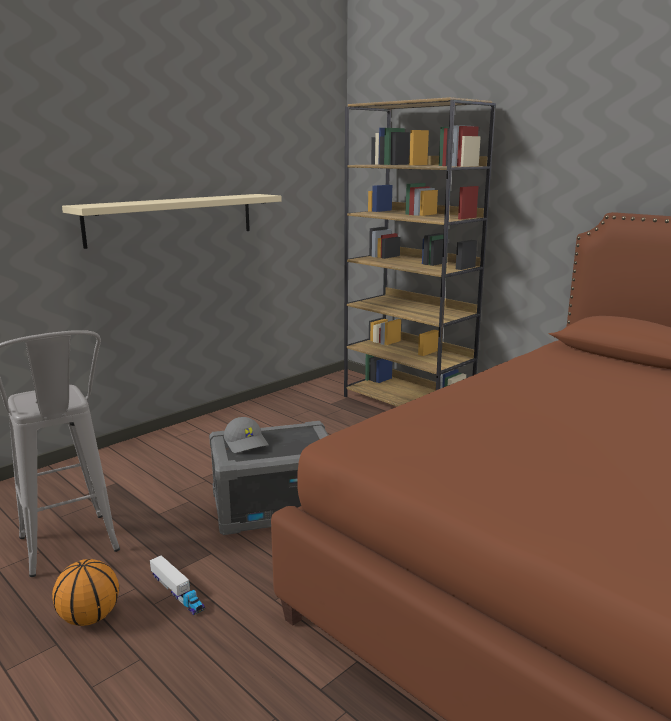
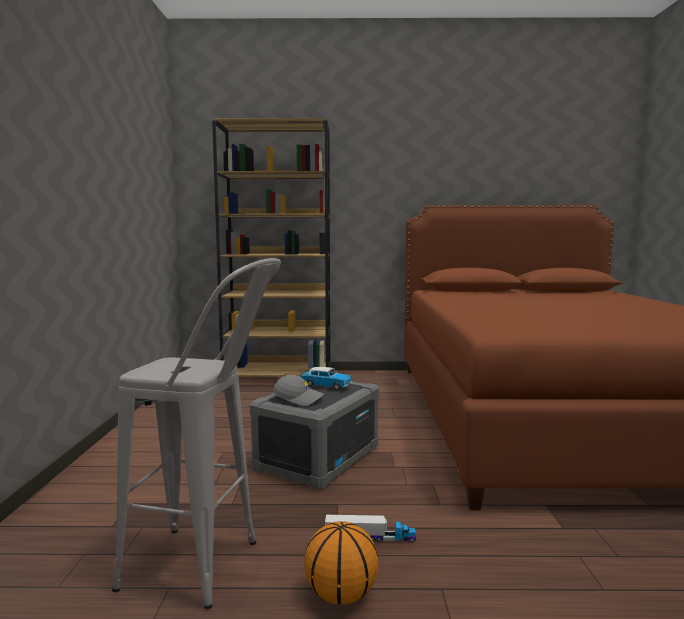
camera: 45 degrees left, 10 degrees down
beige shelf [62,194,282,249] -> none
none -> toy car [301,367,352,390]

